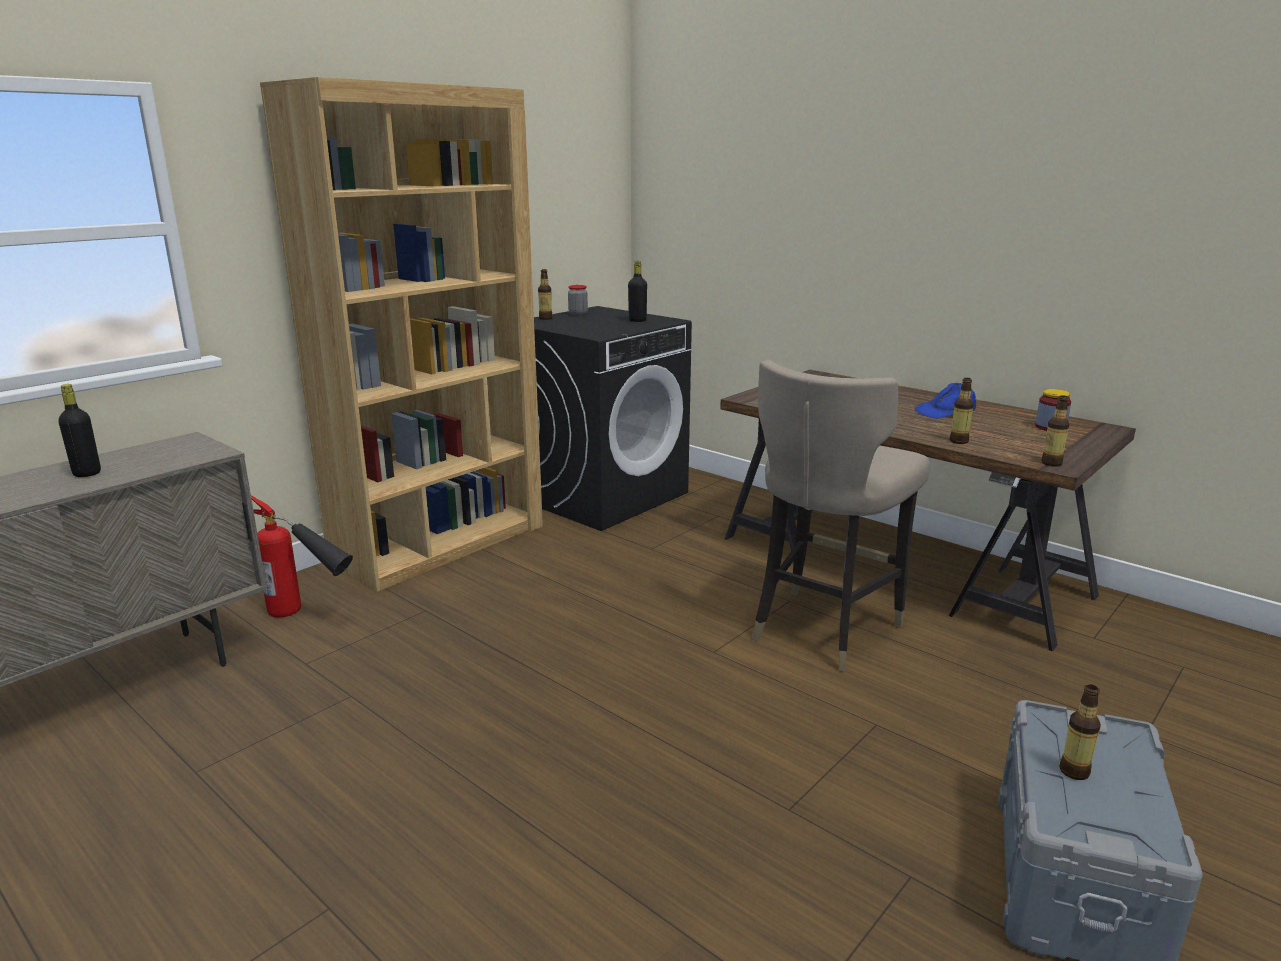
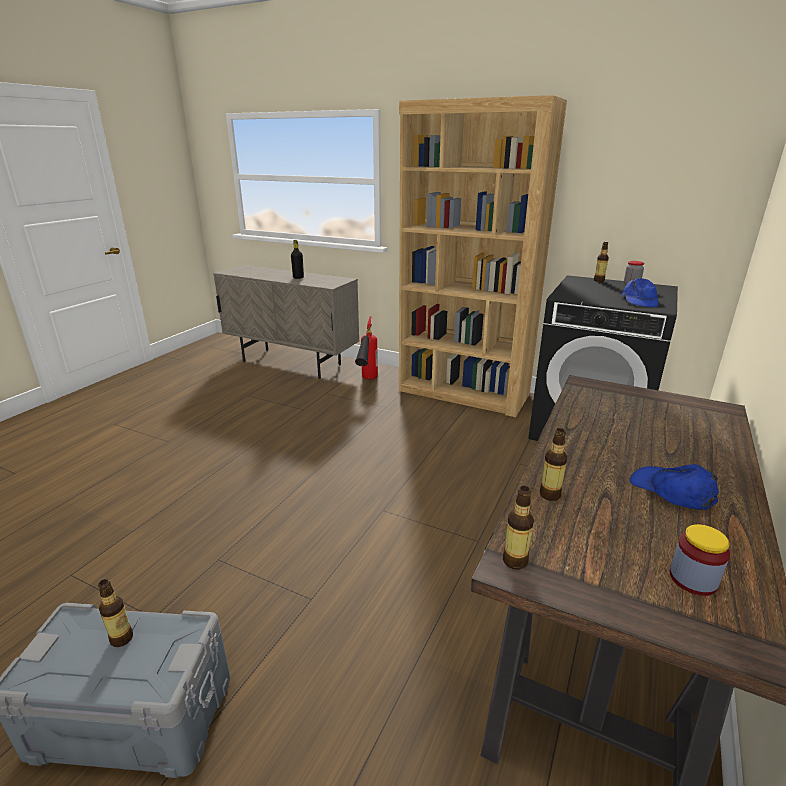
camera: 75 degrees right, 5 degrees up
black bottle [628,261,647,322] -> blue cap [622,278,659,307]
beige stool [752,360,930,672] -> none

